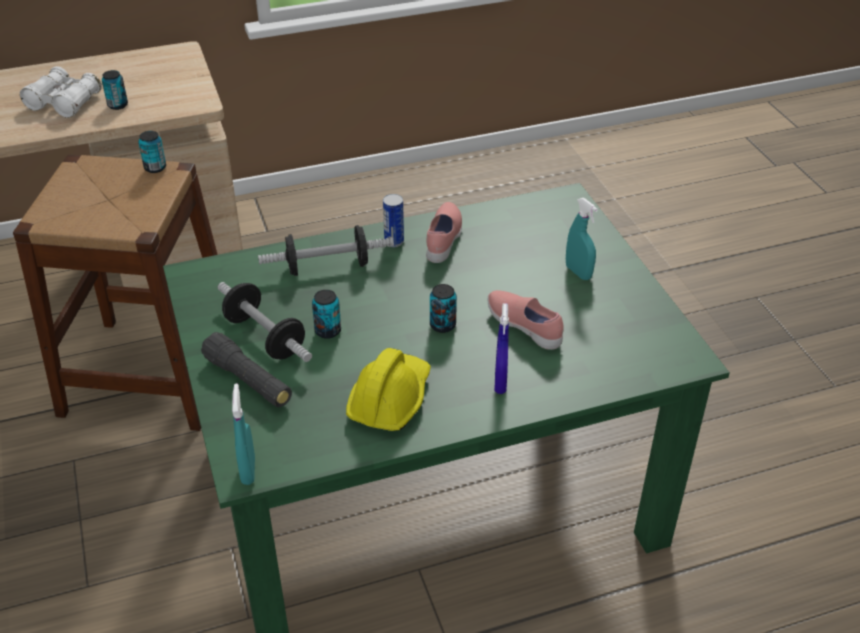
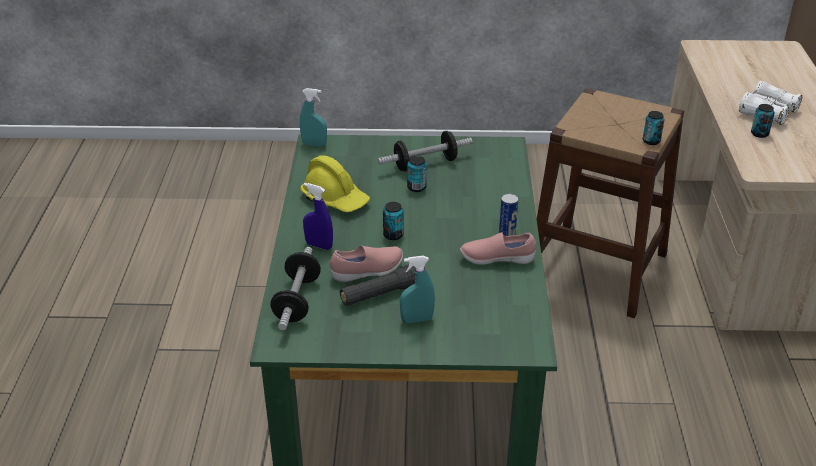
camera: 110 degrees right, 5 degrees down
black flashlight [201,332,292,407] -> black flashlight moved to [340,264,425,306]
dumbbell [258,225,394,276] -> dumbbell moved to [270,247,321,330]
pink shoe [426,202,462,263] -> pink shoe turned 150 degrees clockwise [460,232,536,265]

